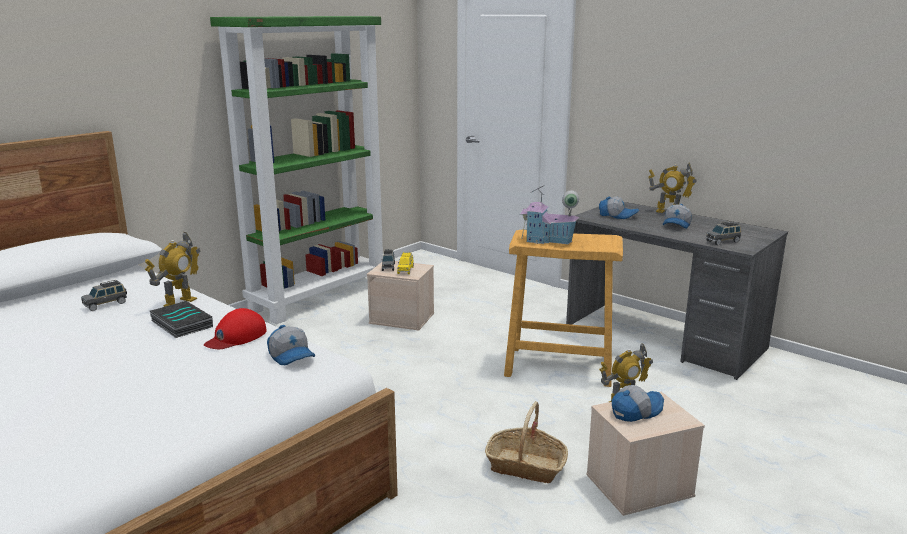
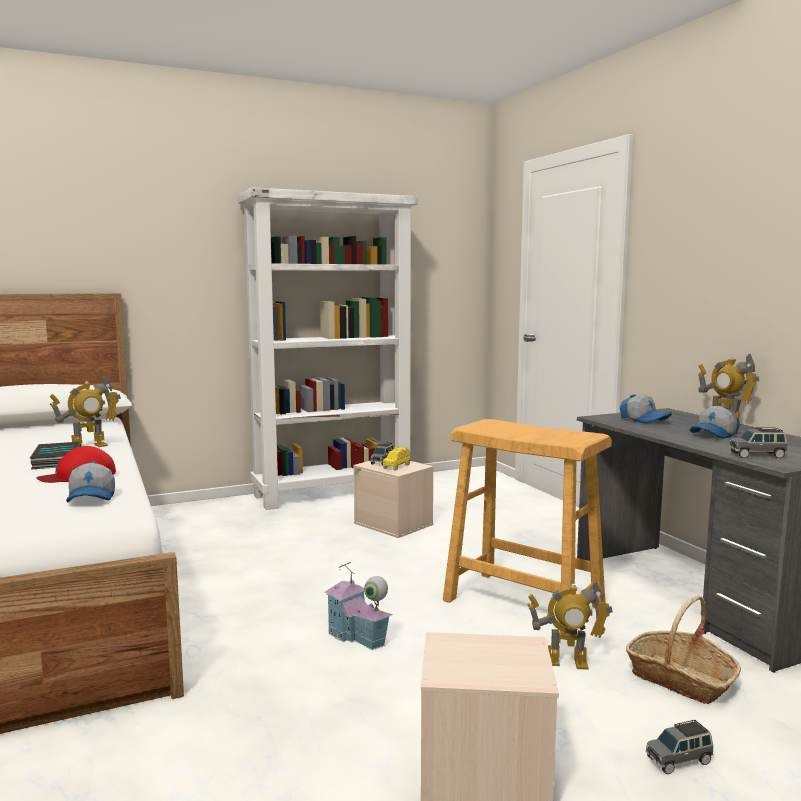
camera: 25 degrees right, 10 degrees down
grey toy car [81,280,127,311] -> grey toy car moved to [646,720,713,774]
green bookcase [210,16,383,324] -> white bookcase [238,187,417,510]
basket [485,401,568,483] -> basket moved to [626,596,741,704]
toy house [520,185,580,244] -> toy house moved to [324,562,393,650]
cap [612,385,664,422] -> none

